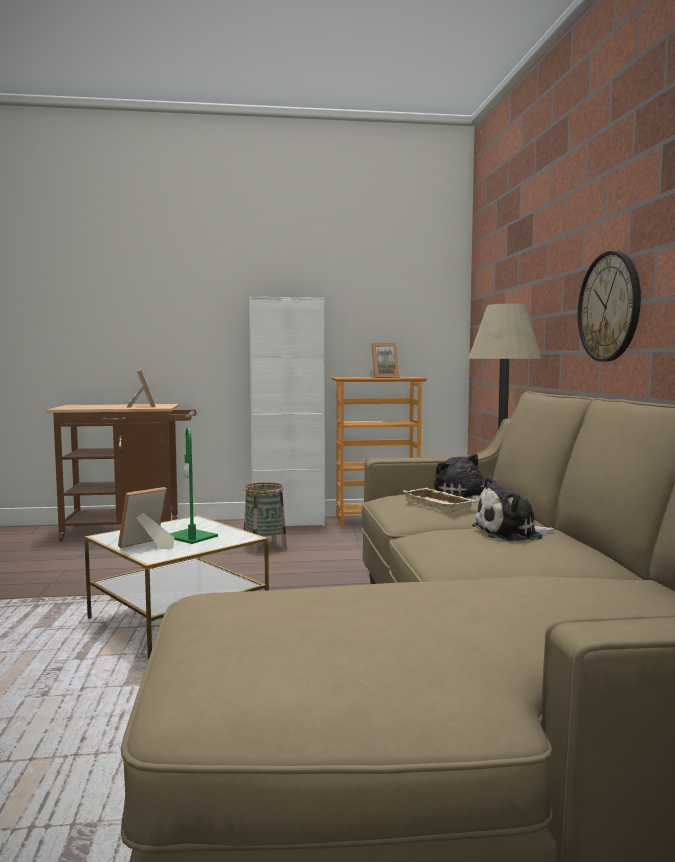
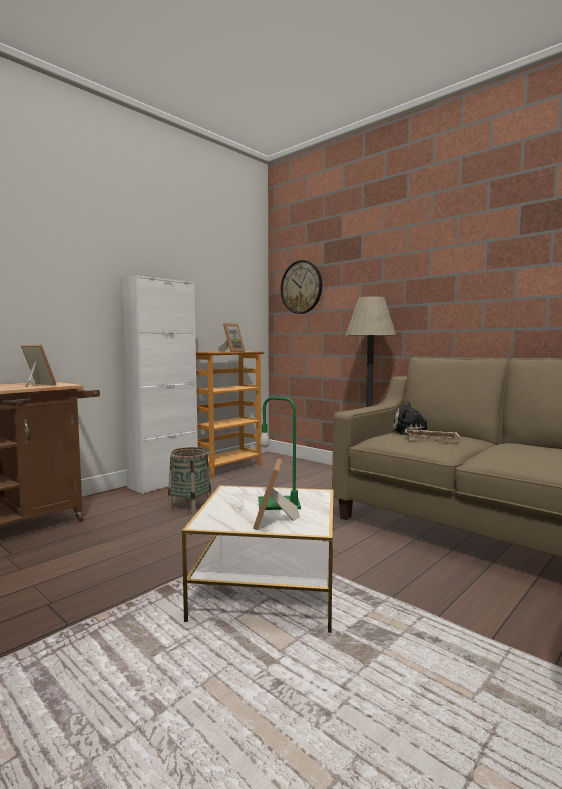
camera: 40 degrees left, 0 degrees up
plush toy [472,476,554,541] -> none
wall clock [578,251,641,362] -> wall clock moved to [281,260,322,314]

